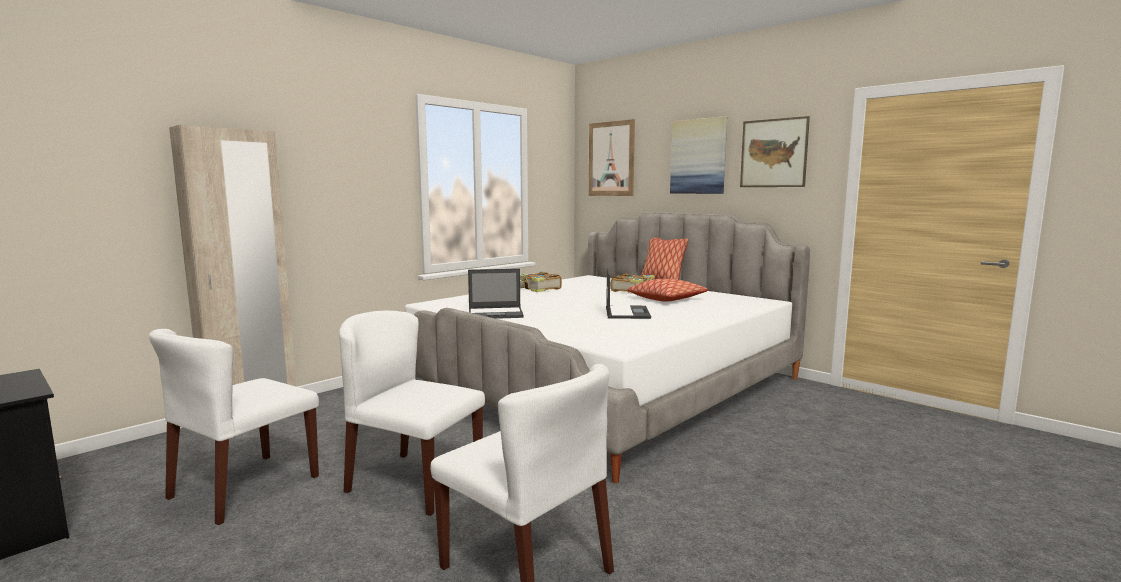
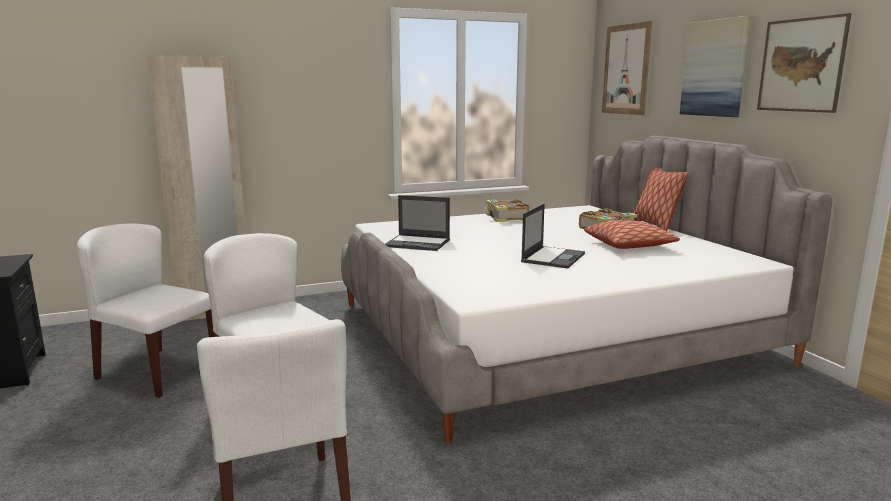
camera: 25 degrees right, 5 degrees up
white chair [149,329,319,525] -> white chair turned 60 degrees clockwise [77,224,215,398]

